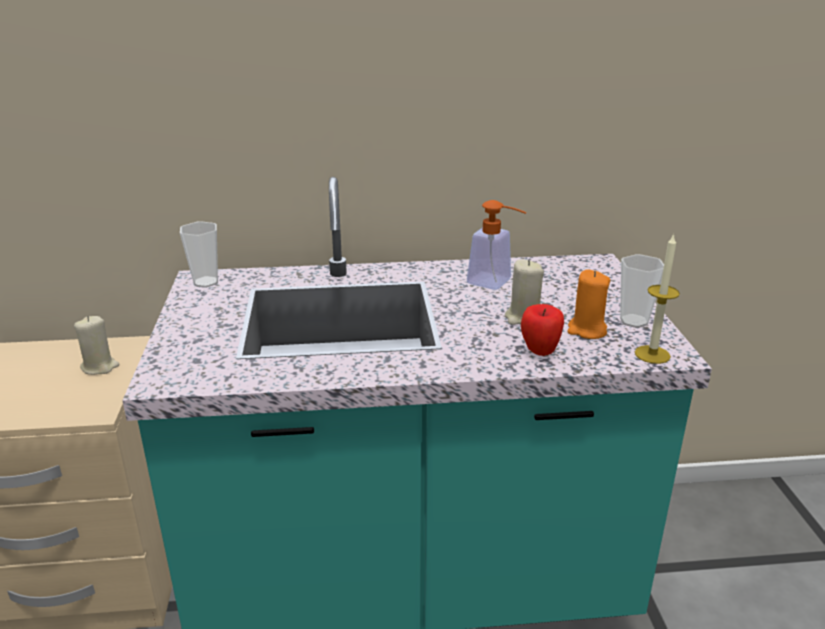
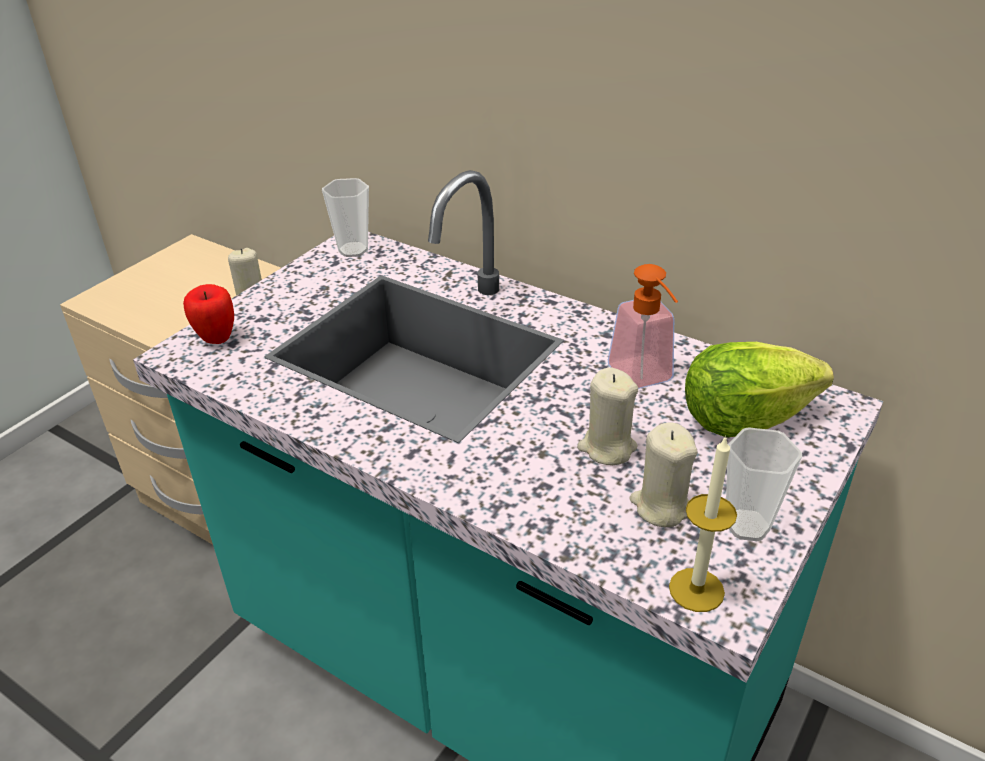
camera: 40 degrees right, 10 degrees up
apple [521,304,564,356] -> apple moved to [183,284,234,344]
orange candle [568,269,610,339] -> beige candle [630,423,698,527]
none -> lettuce [685,342,834,437]

